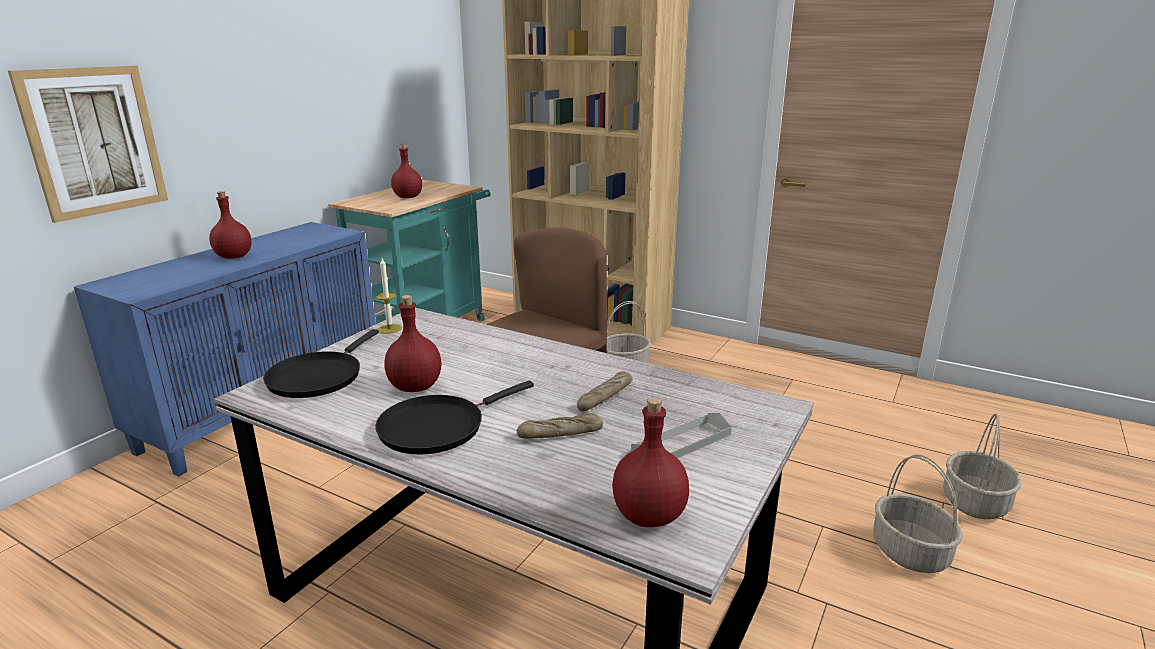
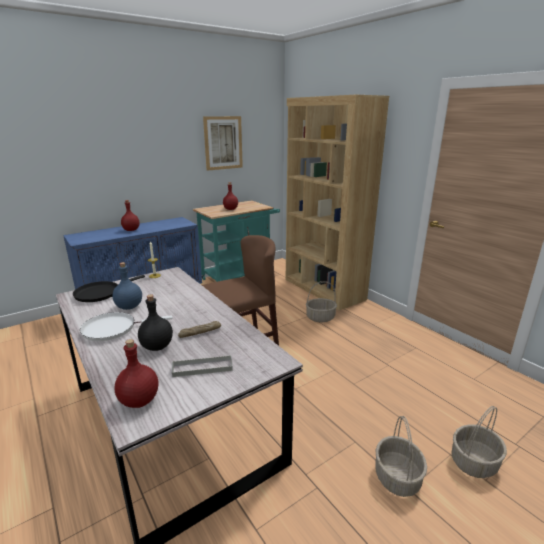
camera: 25 degrees right, 0 degrees up
picture [8,66,168,223] -> picture moved to [203,116,243,171]
black frying pan [375,381,534,455] -> white frying pan [80,312,173,341]
red bottle [384,295,442,392] -> blue bottle [112,262,142,310]
bread [517,413,603,439] -> black bottle [138,295,173,351]

